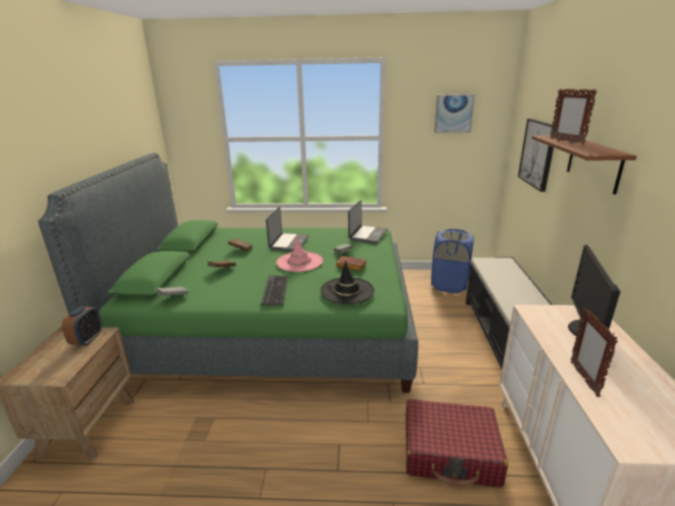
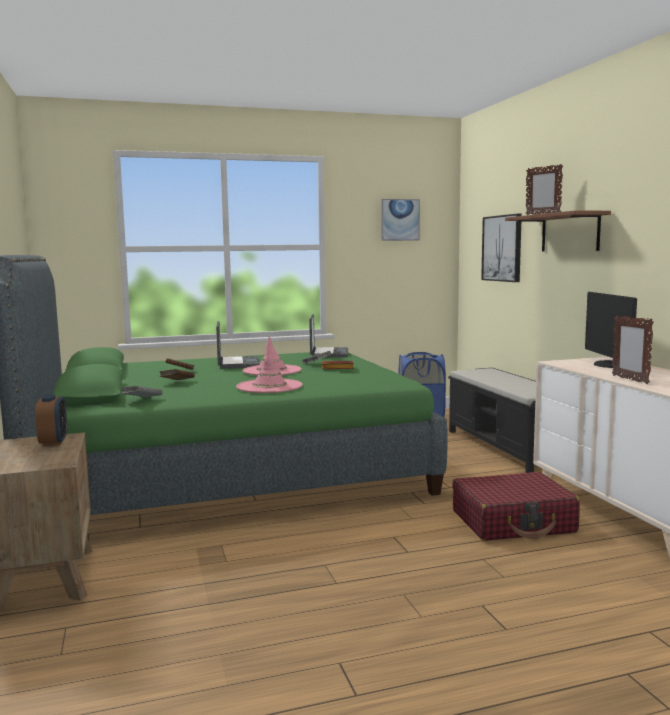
camera: 20 degrees left, 15 degrees down
keyboard [261,276,289,305] -> pink hat [236,347,302,393]
black hat [320,261,374,304] -> none

